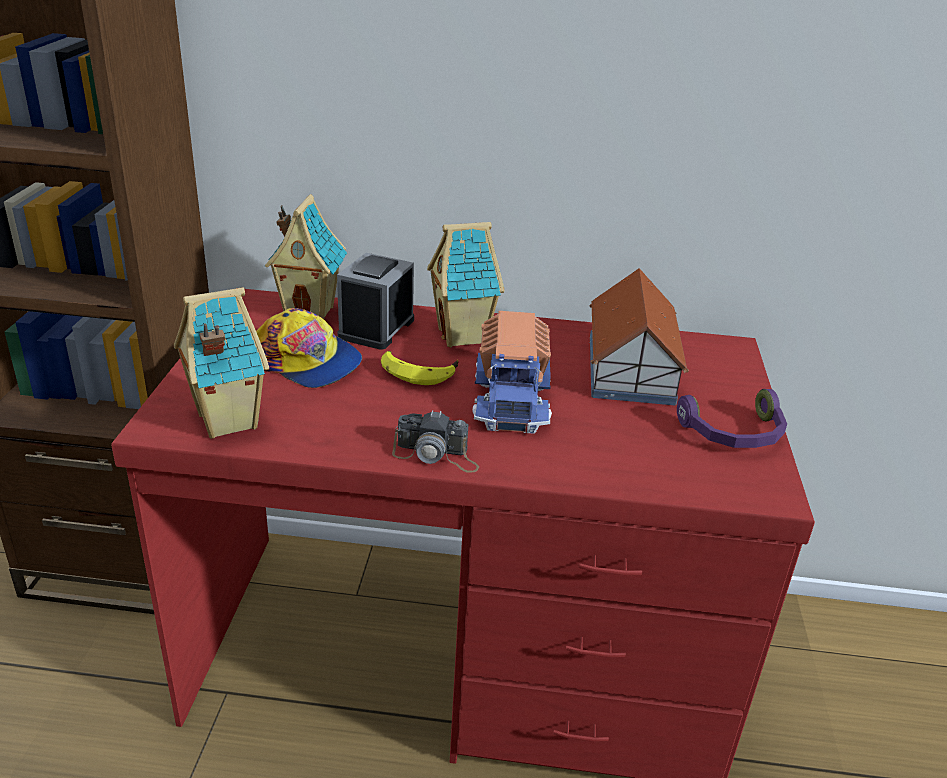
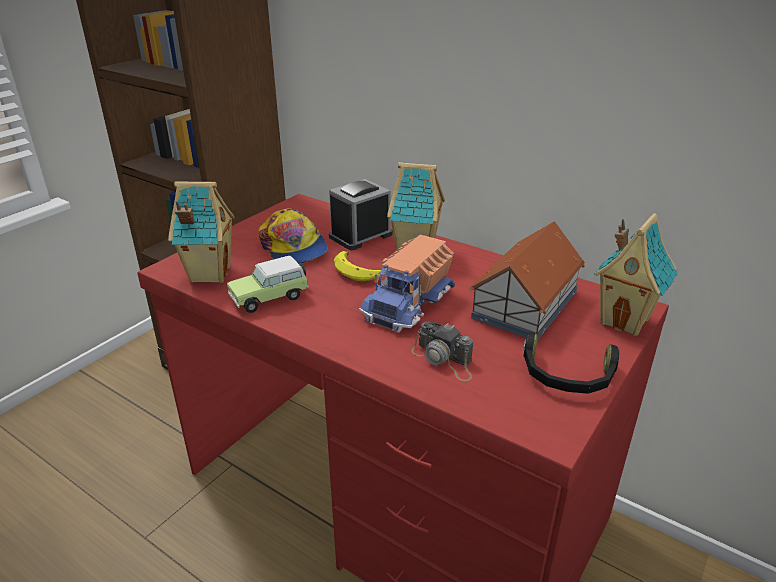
camera: 30 degrees right, 0 degrees up
toy house [265,194,347,319] -> toy house moved to [594,213,678,336]
camera [392,410,479,473] -> camera moved to [411,322,473,381]
purple headphones [677,389,787,448] -> black headphones [523,332,619,394]
none -> toy car [227,256,309,313]

